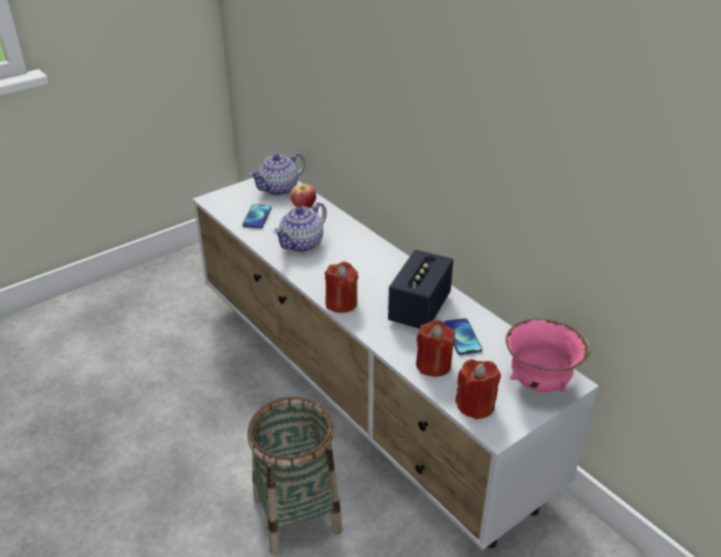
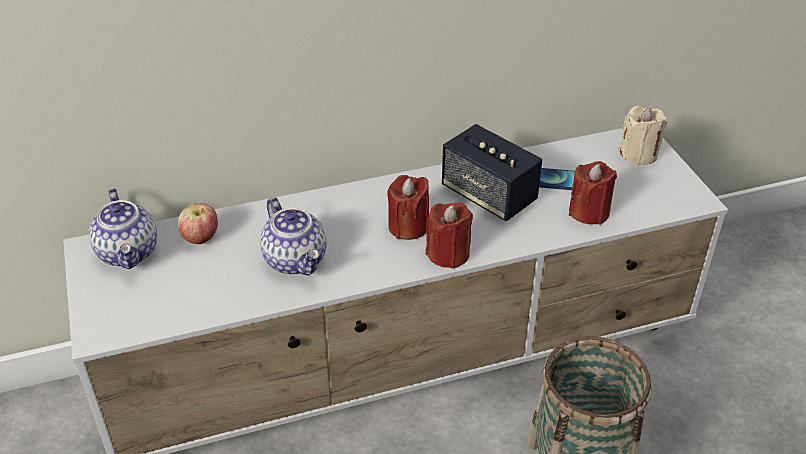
camera: 70 degrees left, 5 degrees up
phone [243,204,271,228] -> none
red candle [455,359,501,420] -> red candle moved to [387,175,429,240]
pink bowl [506,319,591,392] -> beige candle [619,106,667,165]

